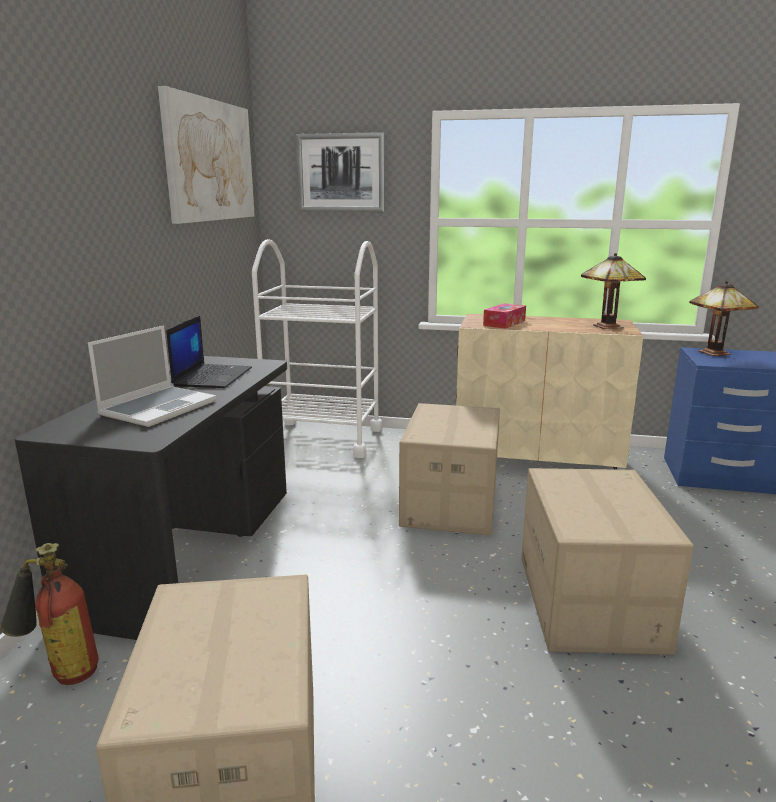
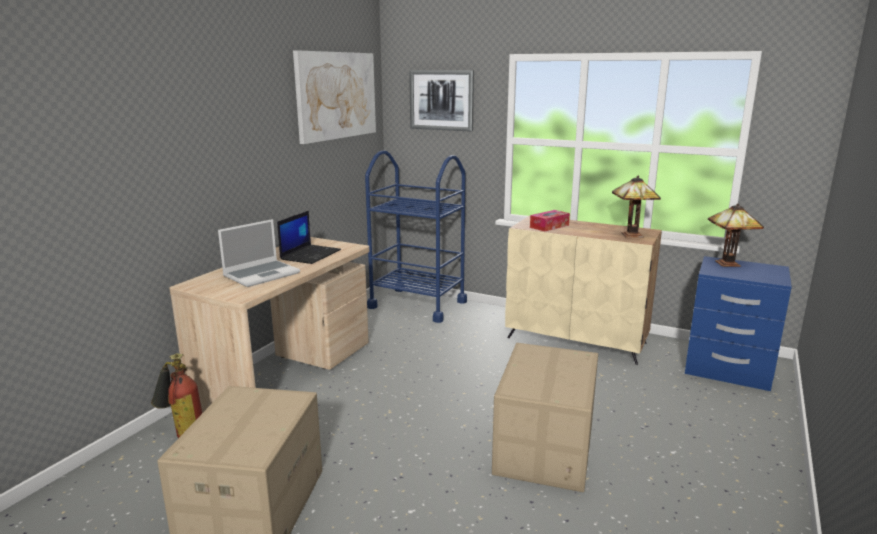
camera: 15 degrees right, 0 degrees up
black desk [14,356,287,640] -> beige desk [169,237,369,413]
white cart [252,239,382,458] -> blue cart [365,150,467,323]
cardboard box [399,403,500,536] -> none

